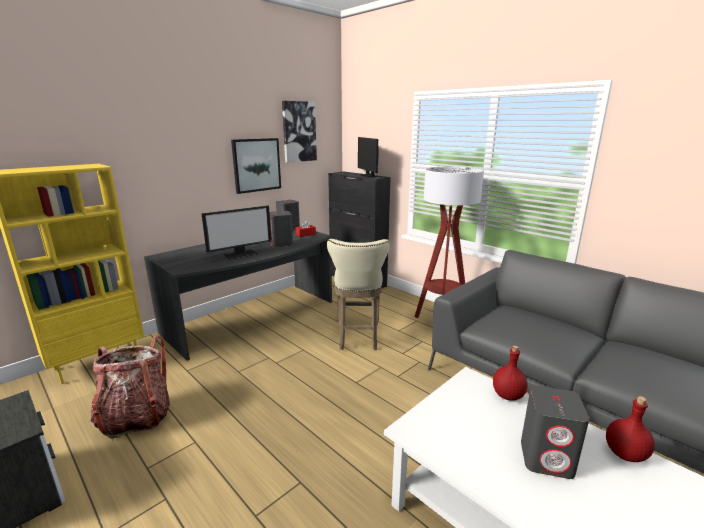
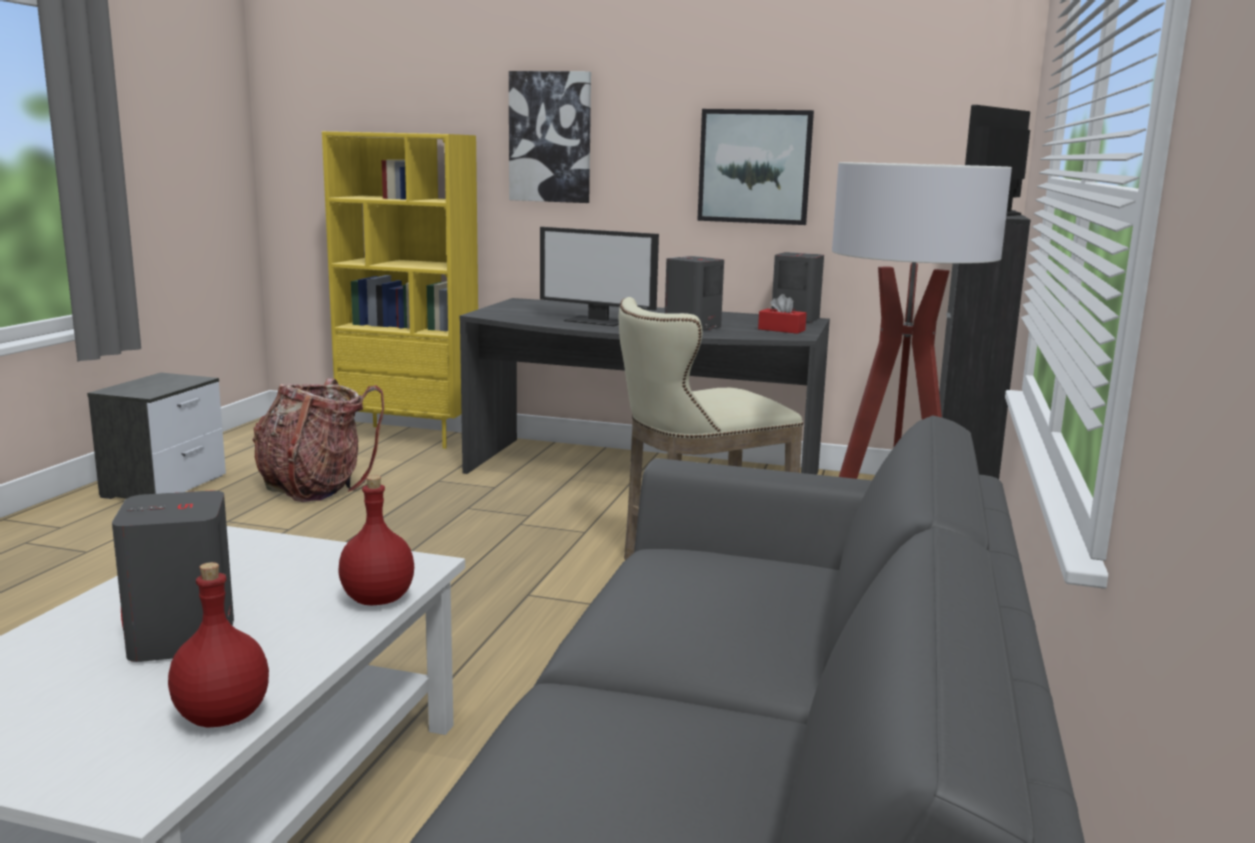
camera: 60 degrees right, 5 degrees down
picture [282,101,317,163] -> picture moved to [509,71,591,203]

